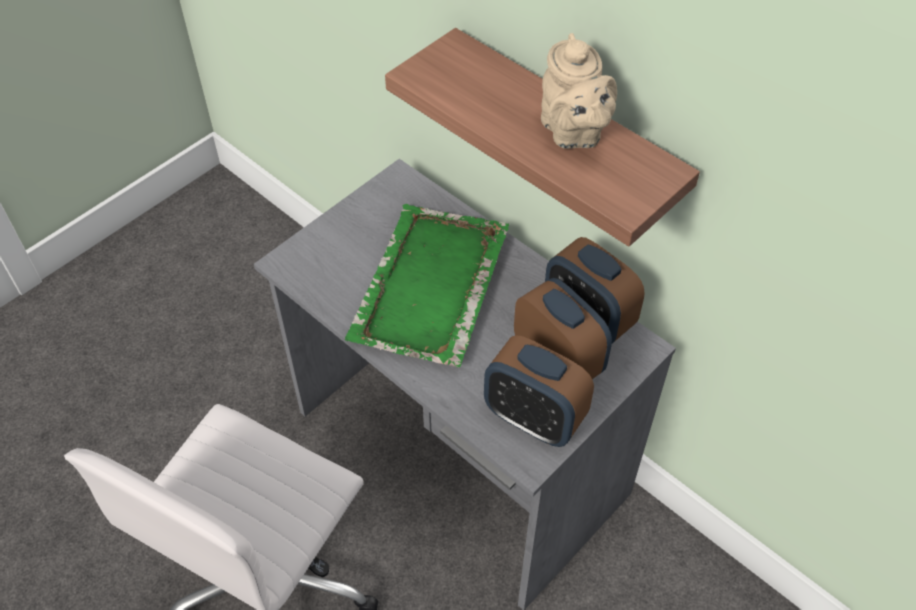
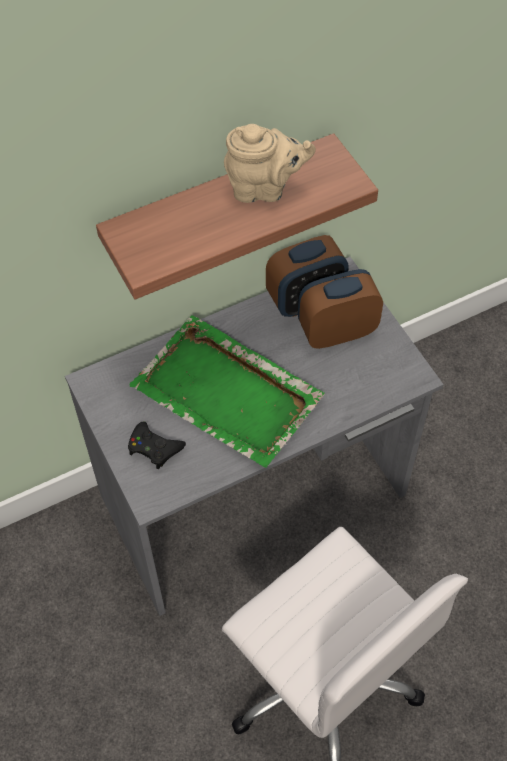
camera: 70 degrees left, 5 degrees up
alarm clock [484,335,594,447] -> none
none -> black game controller [128,421,186,469]

